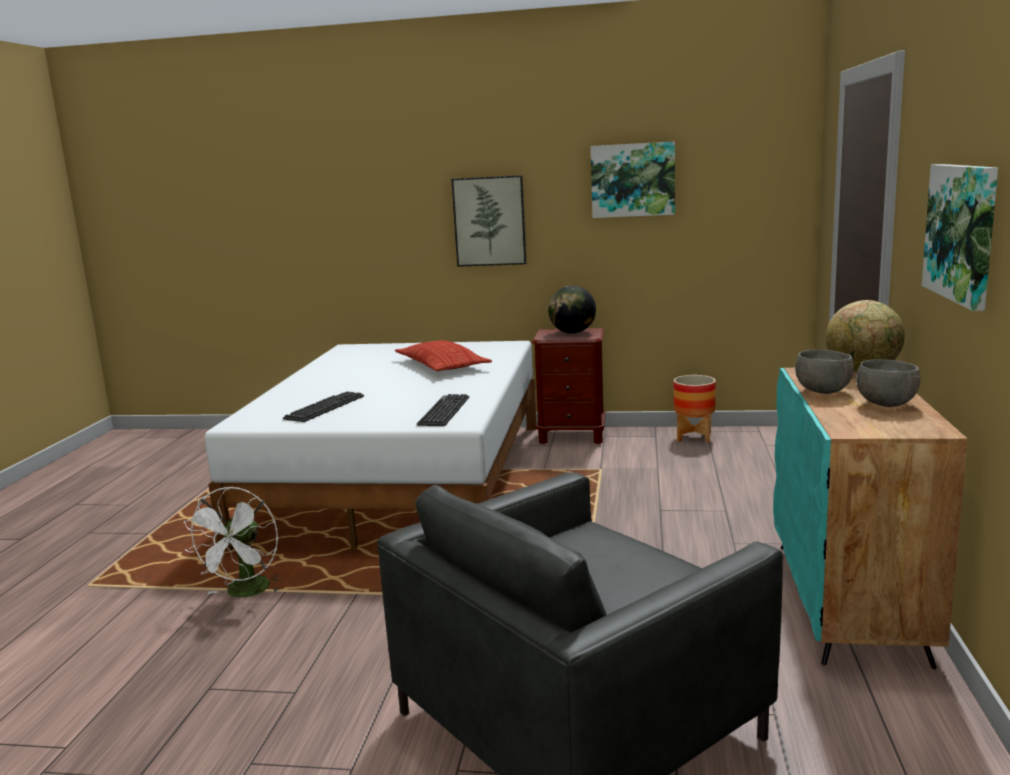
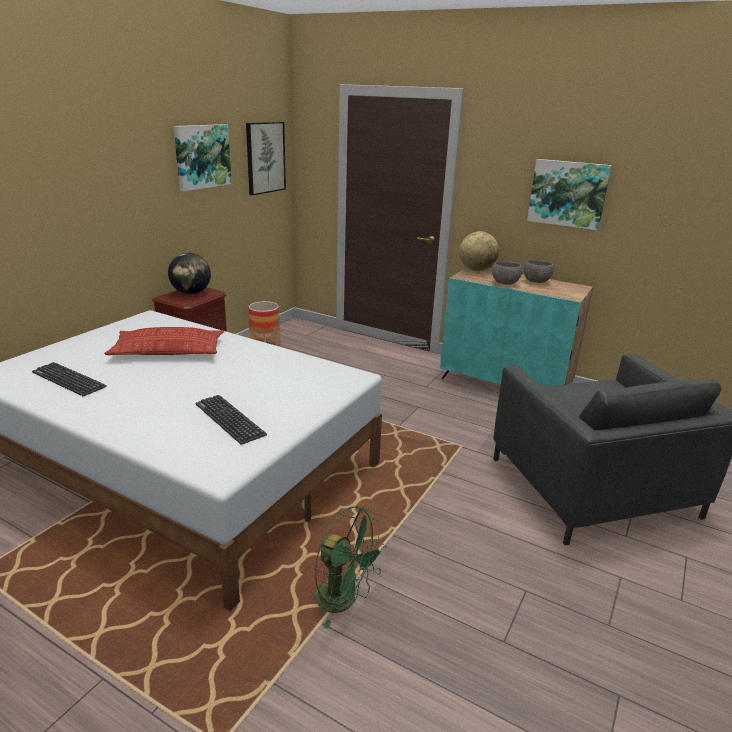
camera: 70 degrees left, 10 degrees up
white fan [184,486,284,597] -> green fan [315,506,386,629]
keyboard [417,394,469,426] -> keyboard moved to [32,362,107,396]
picture [451,175,526,267] -> picture moved to [246,122,286,195]

